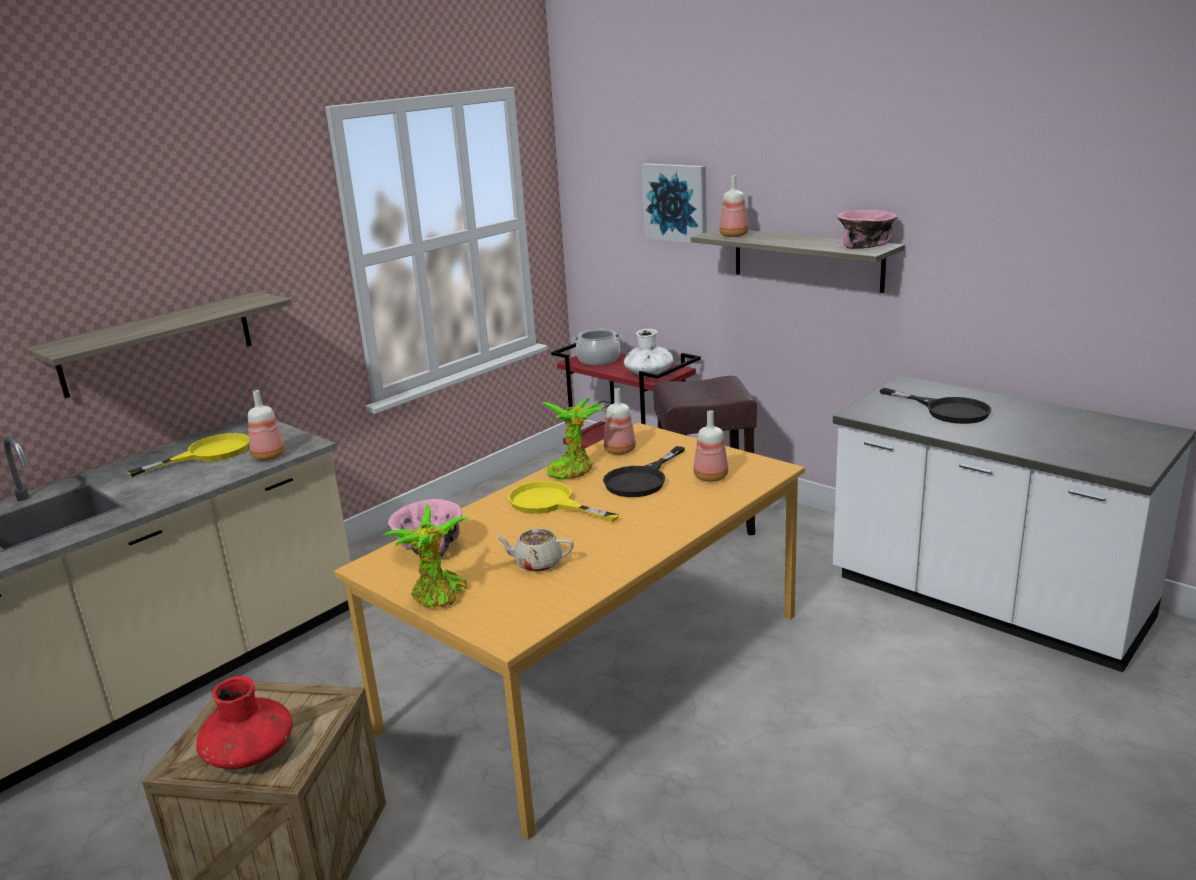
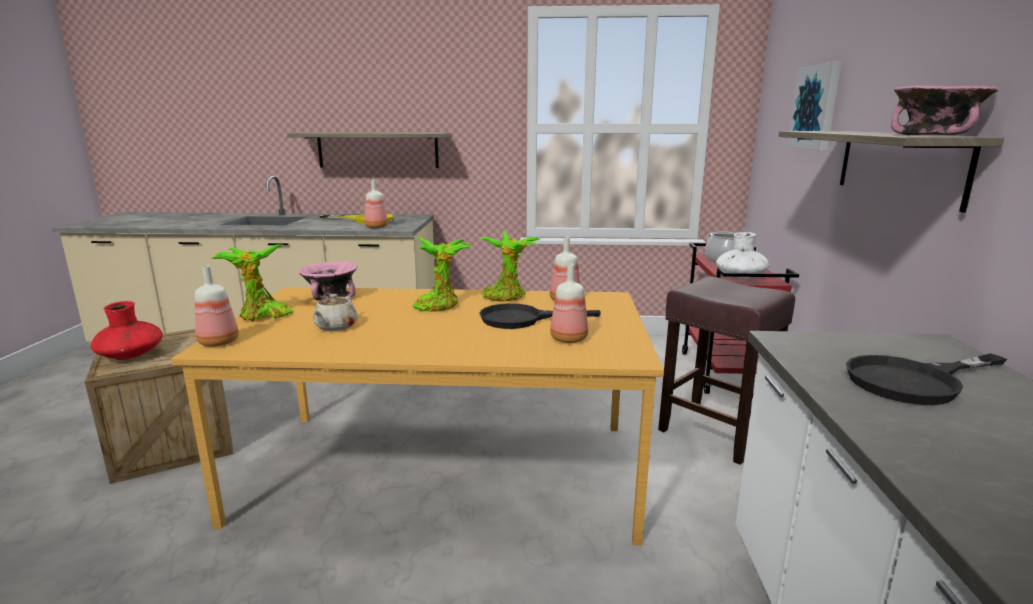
camera: 50 degrees right, 5 degrees down
beige teapot [496,528,574,572] -> beige teapot turned 135 degrees counterclockwise [313,294,358,331]
yellow frying pan [508,481,619,522] -> potted plant [412,237,472,312]
bottle [720,176,748,237] -> bottle moved to [195,266,239,347]
black frying pan [880,388,991,424] -> black frying pan turned 60 degrees clockwise [846,353,1007,405]

